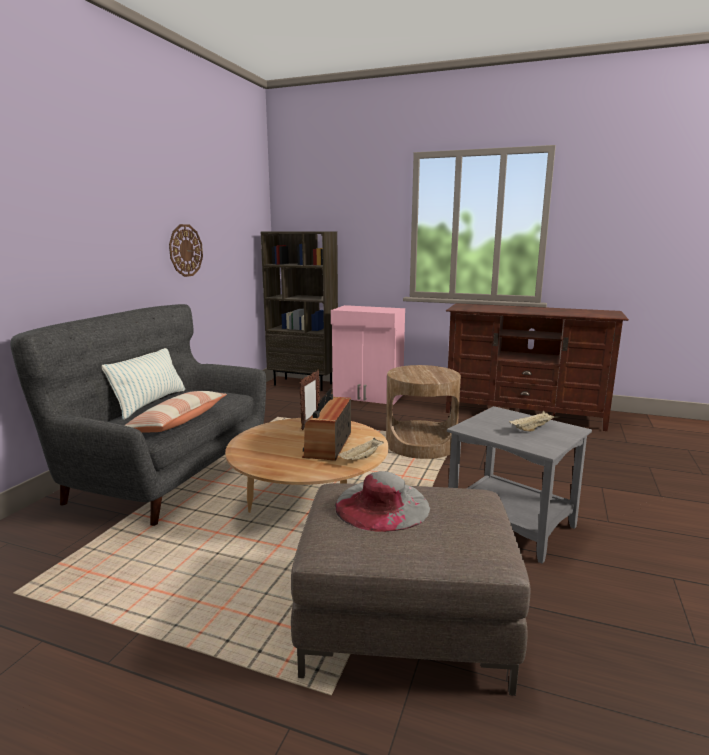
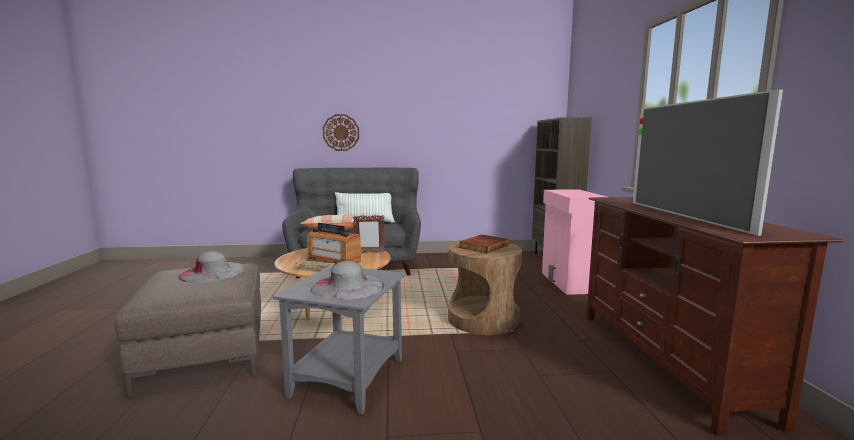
camera: 65 degrees right, 5 degrees down
wall clock [169,224,203,277] -> wall clock moved to [323,114,359,151]
radio [302,388,351,461] -> radio turned 135 degrees counterclockwise [307,223,361,266]
beige tray [509,411,557,431] -> grey hat [311,261,384,300]
none -> book [459,234,509,253]
none -> television [632,89,783,236]

